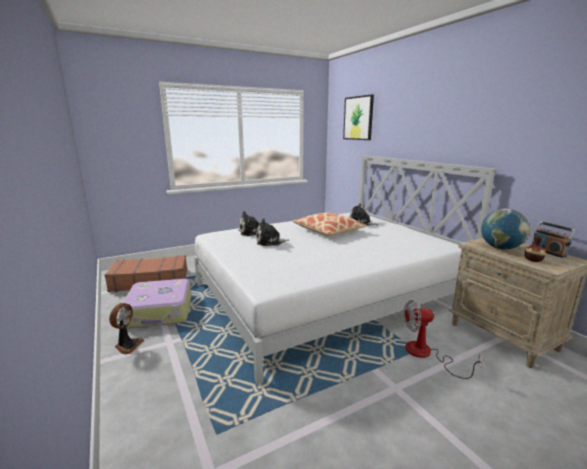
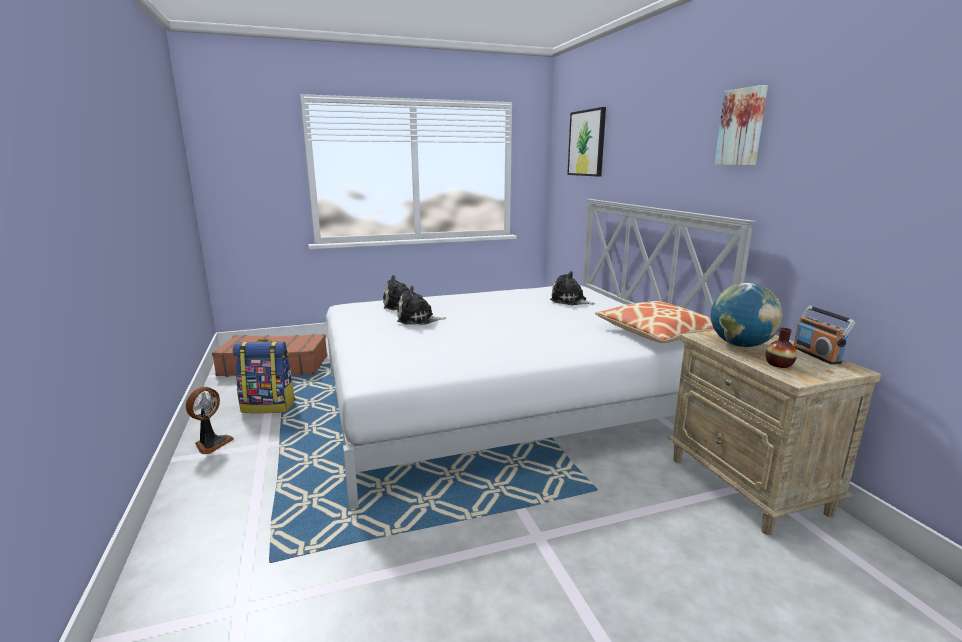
camera: 10 degrees right, 0 degrees up
suitcase [120,279,191,328] -> backpack [233,339,295,413]
pillow [292,212,367,236] -> pillow moved to [595,301,714,343]
fan [404,300,484,379] -> none
none -> picture [715,85,768,165]

